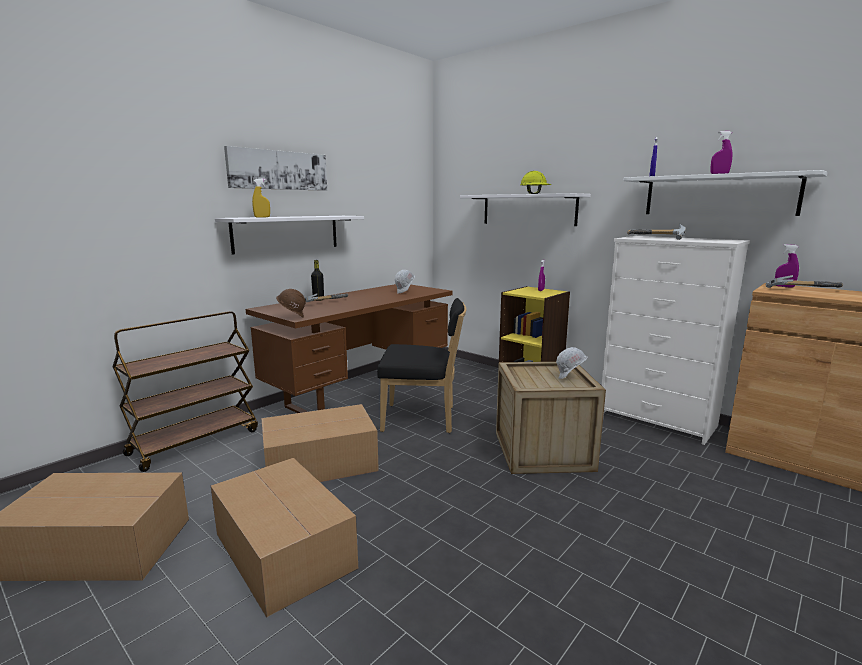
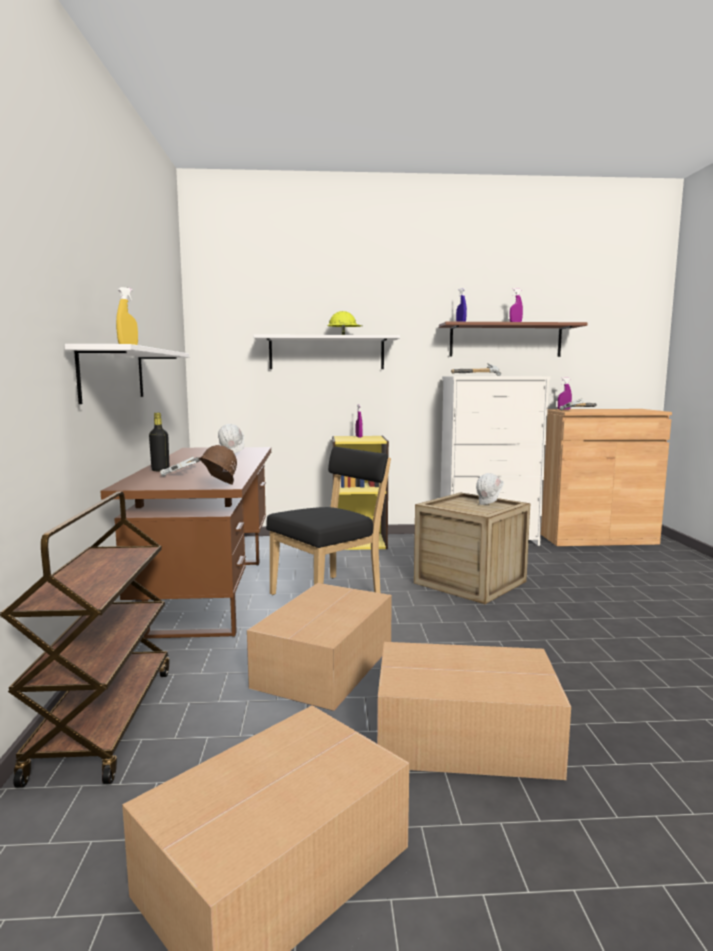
camera: 45 degrees left, 5 degrees down
picture [224,146,327,191] -> none
white shelf [623,170,828,216] -> brown shelf [439,322,588,357]

